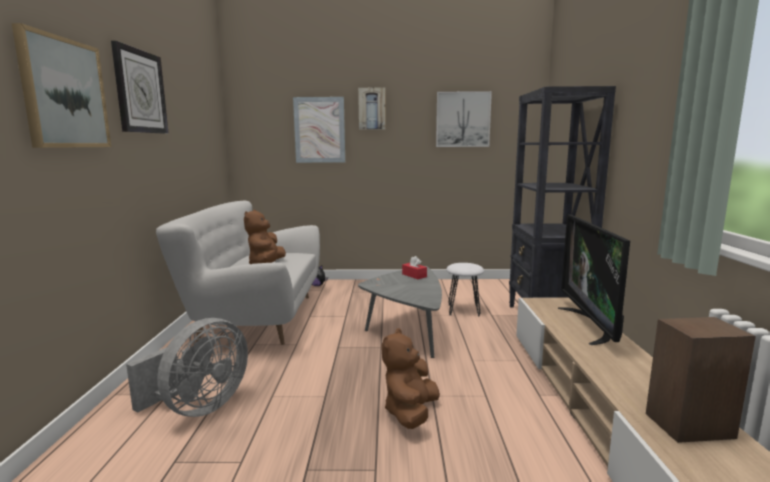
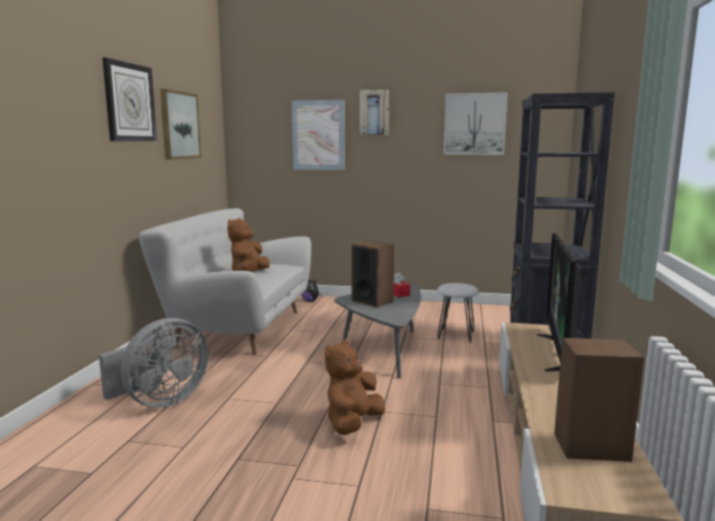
camera: 10 degrees right, 0 degrees up
picture [11,23,111,148] -> picture moved to [160,89,201,160]
none -> speaker [351,241,394,307]

